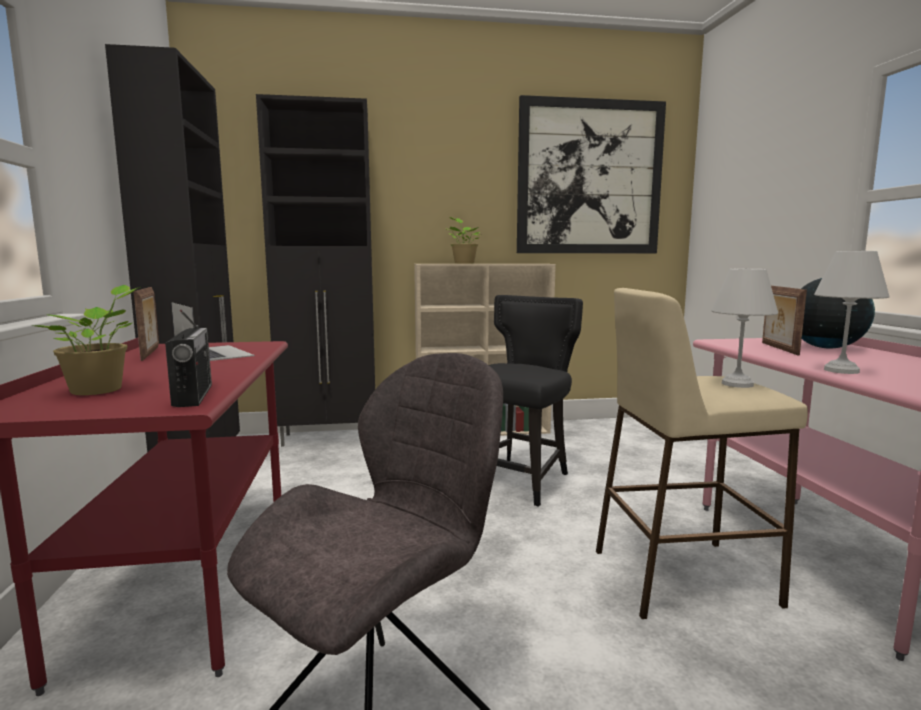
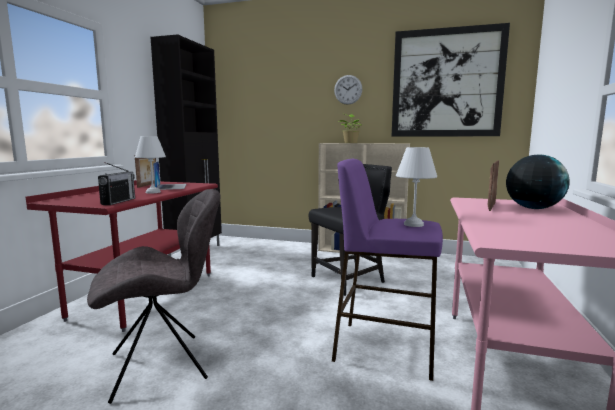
camera: 25 degrees right, 0 degrees up
potted plant [33,285,140,395] -> none
black cabinet [256,94,375,447] -> none
beige stool [596,288,808,619] -> purple stool [332,159,443,381]
white table lamp [814,251,890,374] -> white table lamp moved to [135,136,166,193]
none -> wall clock [334,75,362,105]

